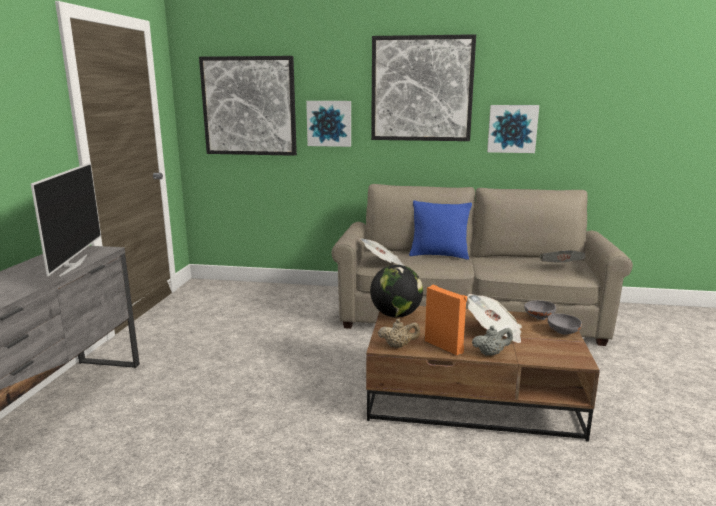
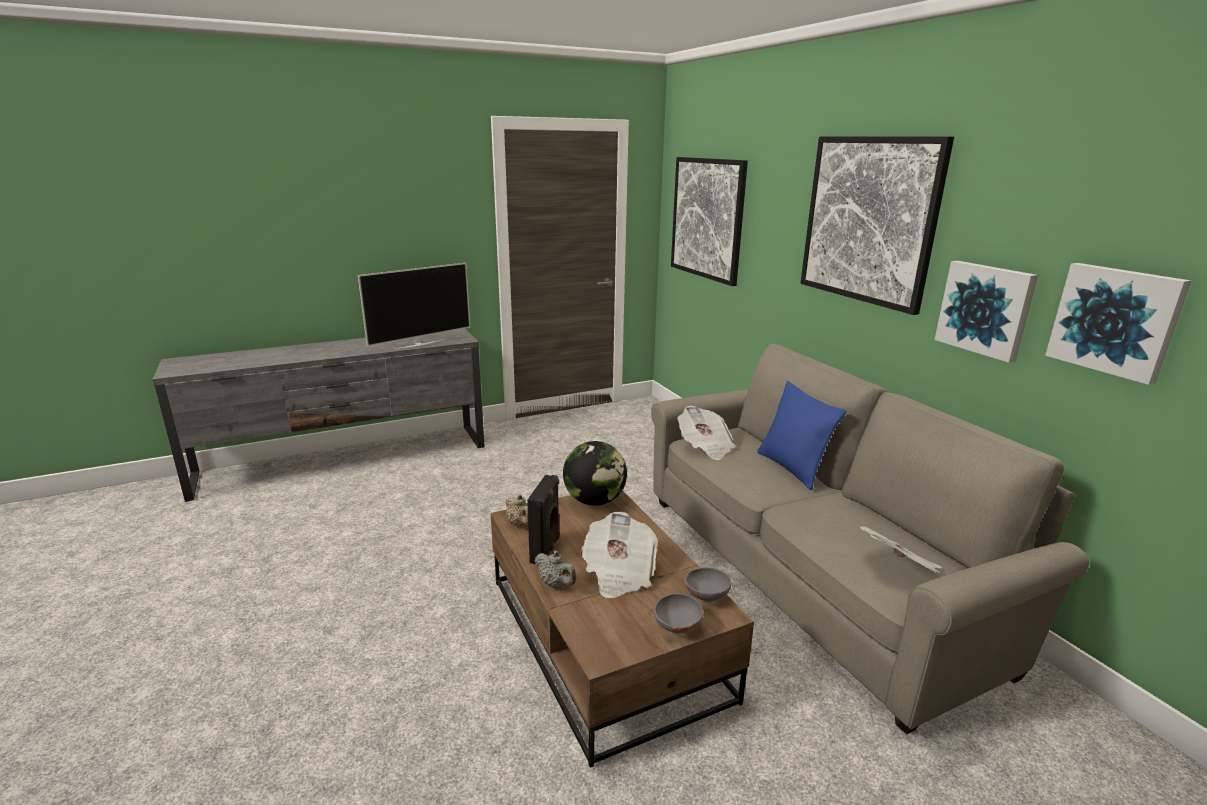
camera: 55 degrees right, 5 degrees up
picture [306,101,351,147] -> picture moved to [1045,263,1191,385]
orange speaker [425,285,467,355] -> black speaker [527,475,560,564]

